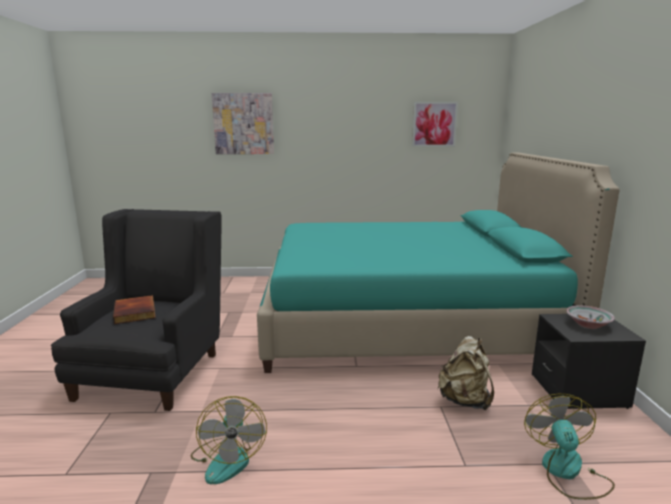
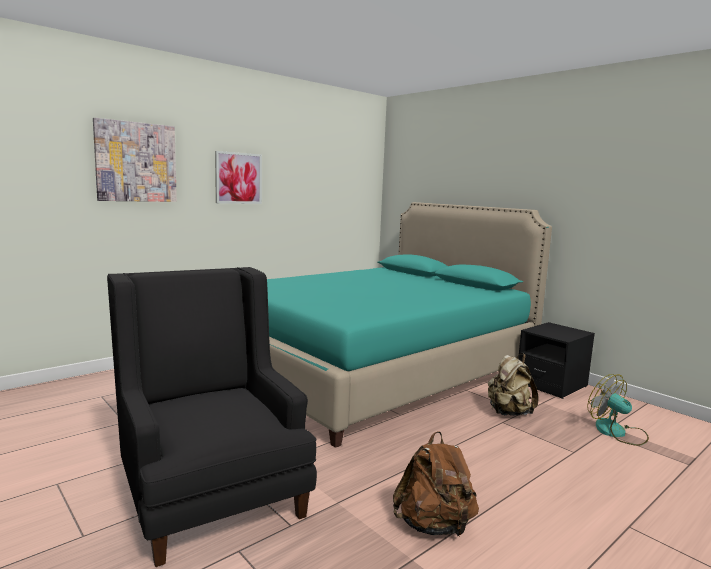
camera: 40 degrees left, 5 degrees down
book [113,295,155,324] -> none
fan [191,396,267,484] -> brown backpack [393,431,479,536]
picture [412,102,458,147] -> picture moved to [215,151,262,204]
bowl [566,305,615,329] -> none

